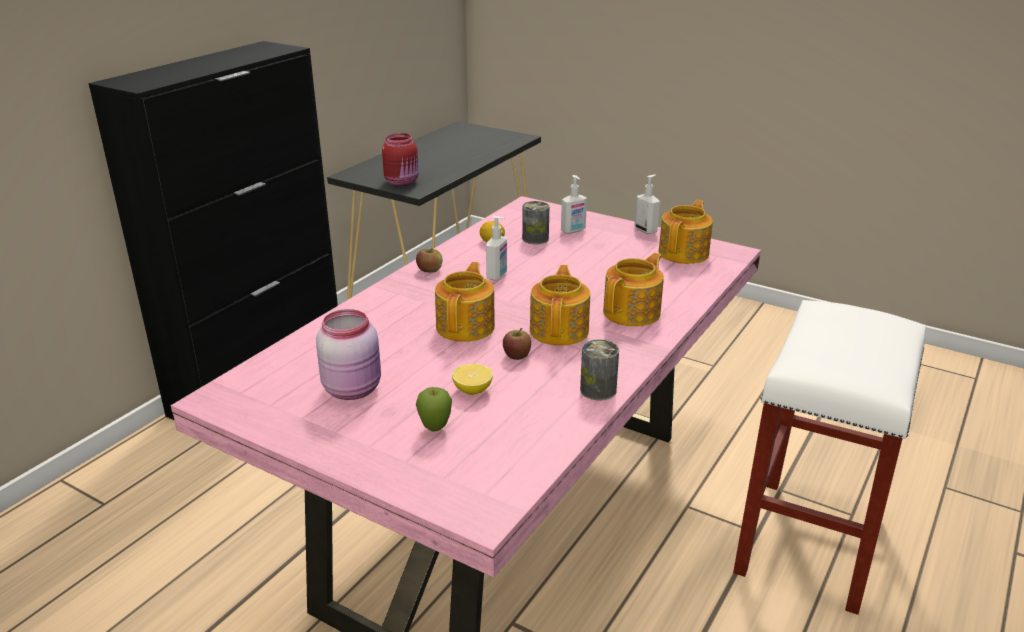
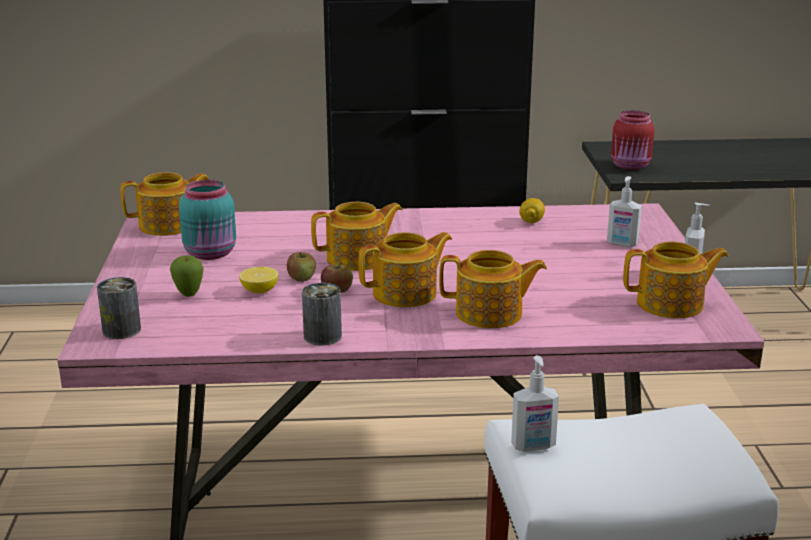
camera: 55 degrees right, 5 degrees down
pink jar [316,309,381,400] -> turquoise jar [179,180,236,260]
apple [416,248,443,272] -> apple moved to [287,252,316,282]
soap dispenser [486,216,507,281] -> soap dispenser moved to [511,355,559,452]
can [522,201,549,244] -> can moved to [97,277,141,339]
none -> teapot [120,172,209,236]

